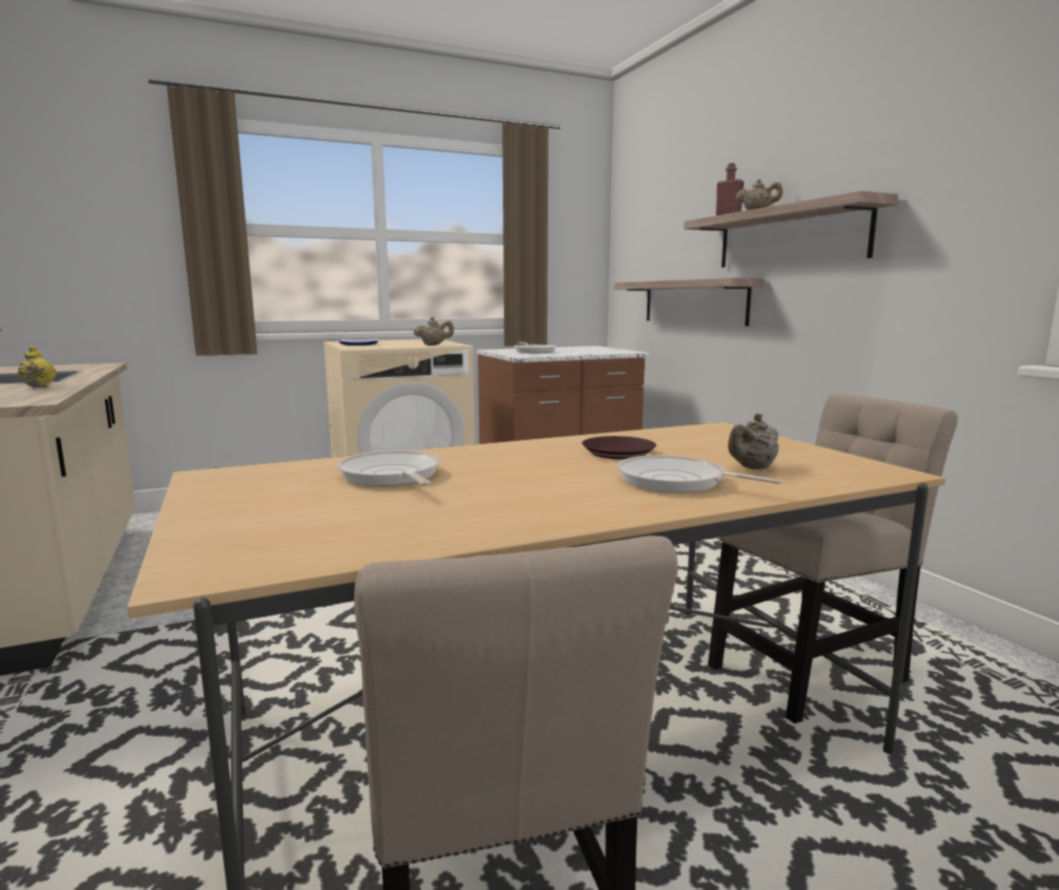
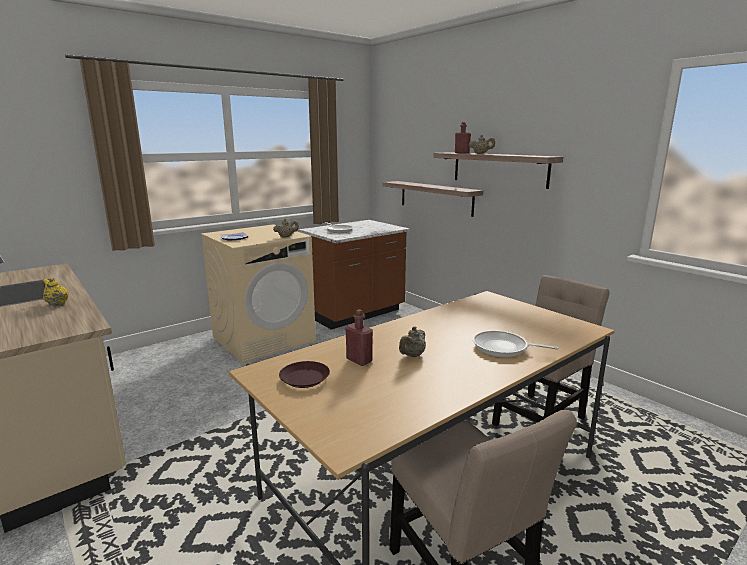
camera: 15 degrees left, 5 degrees up
frying pan [336,450,441,486] -> red bottle [346,309,373,366]
brown plate [582,436,656,459] -> brown plate moved to [279,361,330,388]
beige teapot [728,413,779,469] -> beige teapot moved to [399,326,426,357]

